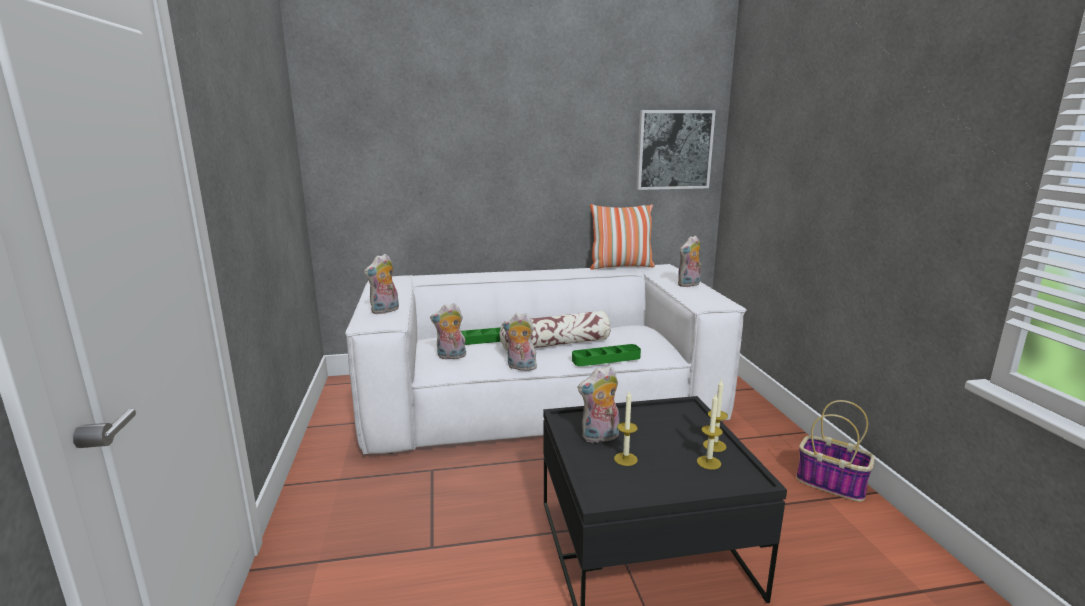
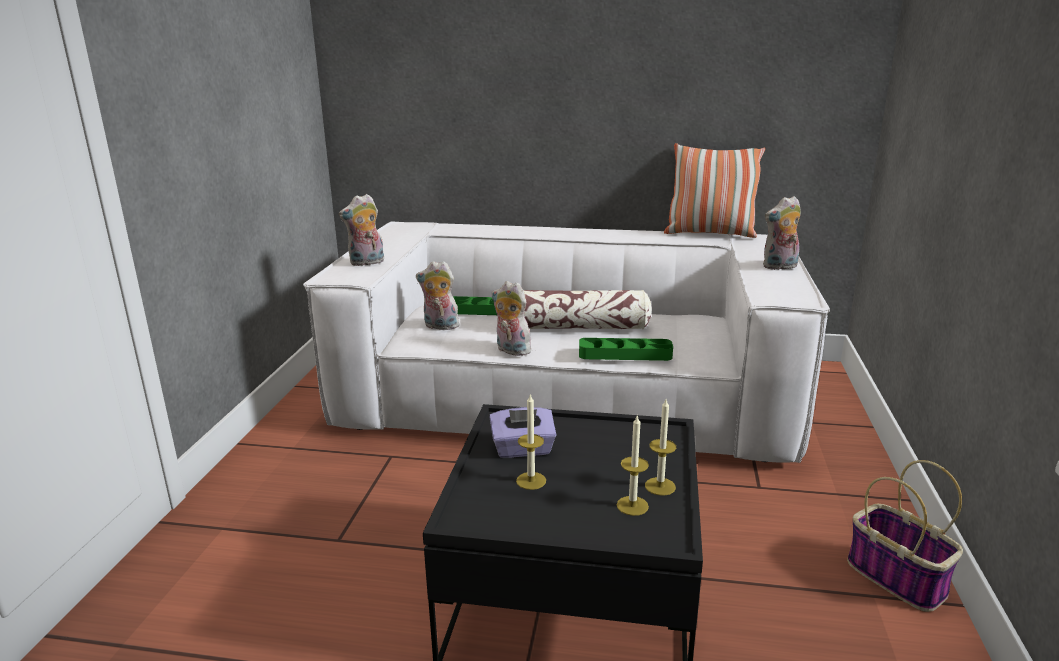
camera: 20 degrees right, 5 degrees up
plush toy [577,365,619,443] -> purple tissue box [490,407,556,458]
picture [636,110,716,190] -> none

